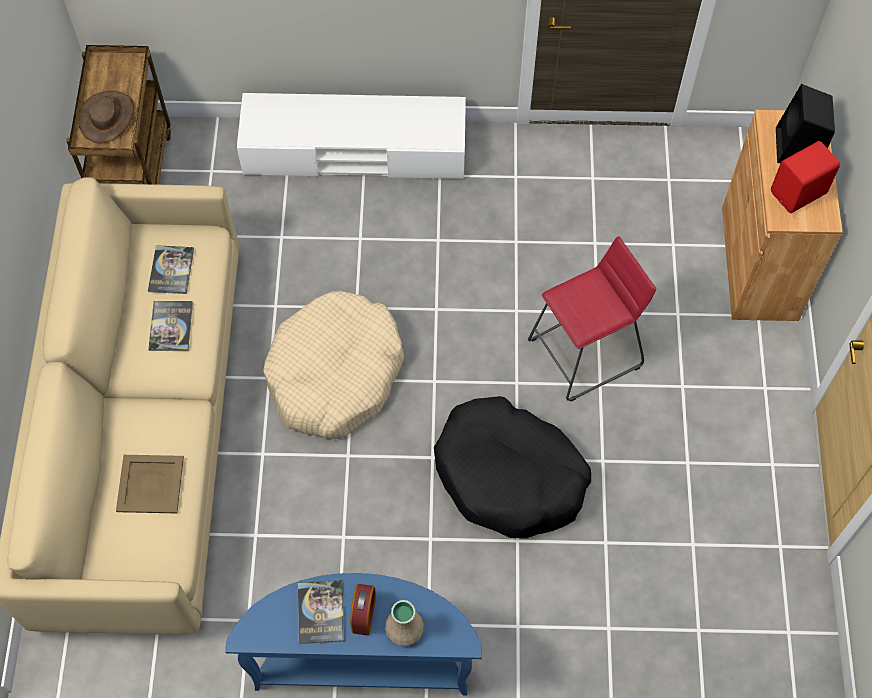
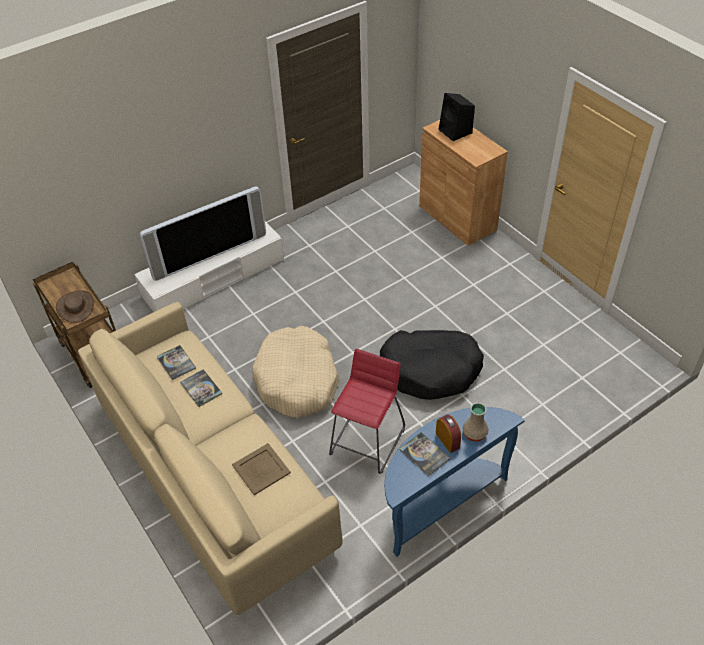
camera: 35 degrees left, 15 degrees down
red stool [528,236,656,401] -> red stool moved to [329,349,405,474]
red speaker [771,141,840,213] -> none
none -> television [140,186,266,281]

